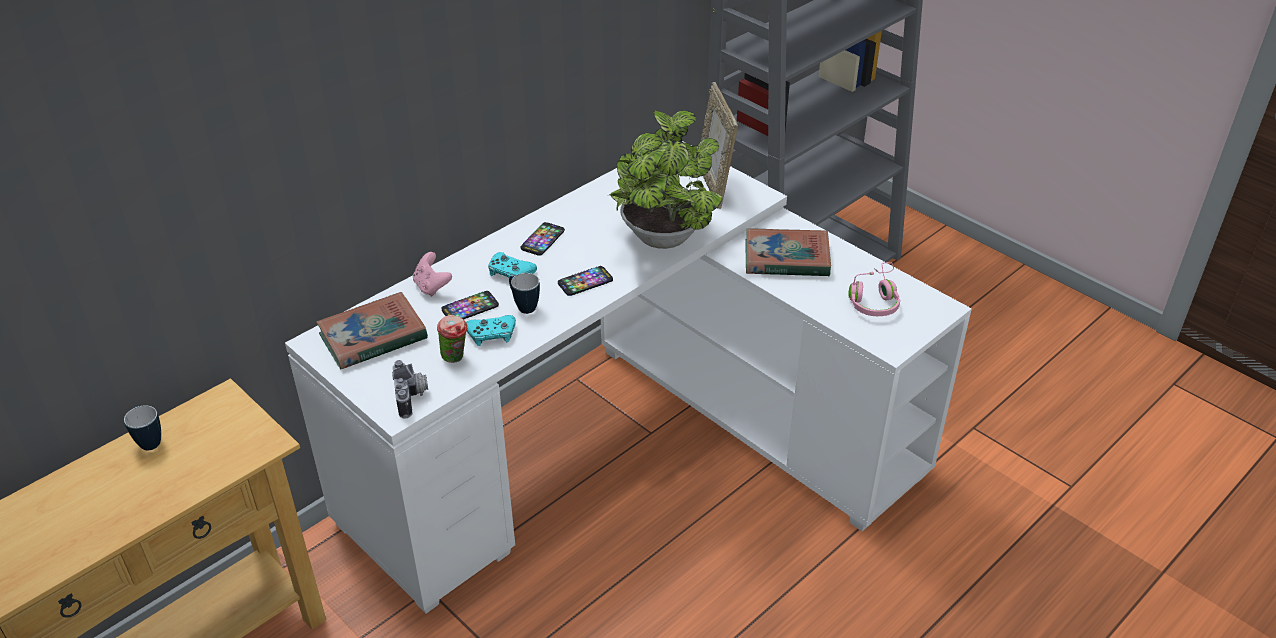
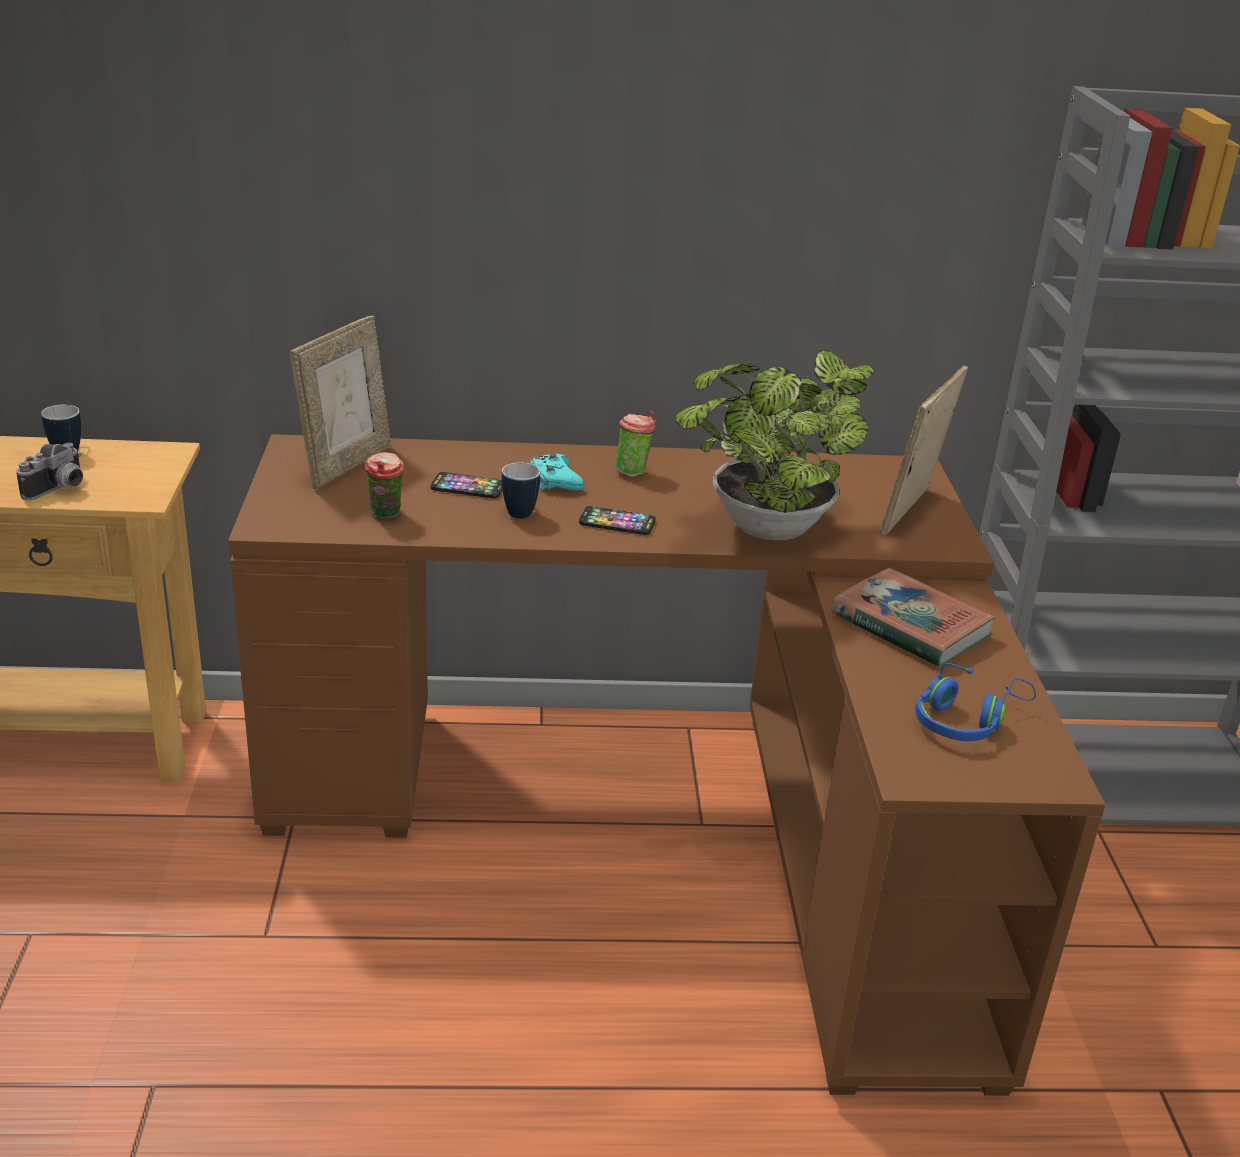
camera: 40 degrees right, 10 degrees down
white desk [285,141,972,613] -> brown desk [228,434,1105,1096]
book [316,292,428,369] -> picture frame [290,315,391,489]
camera [392,360,428,419] -> camera moved to [16,443,83,501]
pink game controller [413,252,452,297] -> none
turquoise game controller [466,315,516,346] -> none
phone [521,222,565,256] -> cup [615,411,657,477]
pink headphones [849,262,901,316] -> blue headphones [915,663,1036,741]

